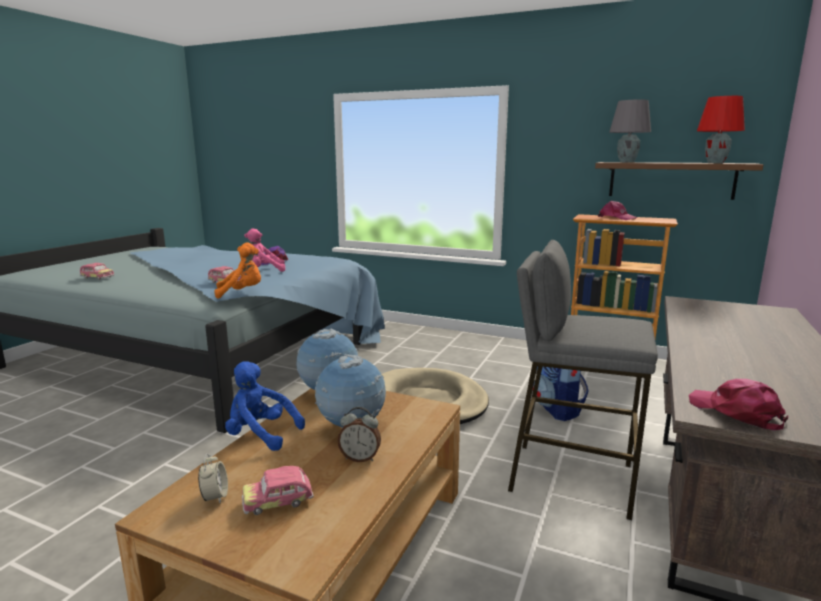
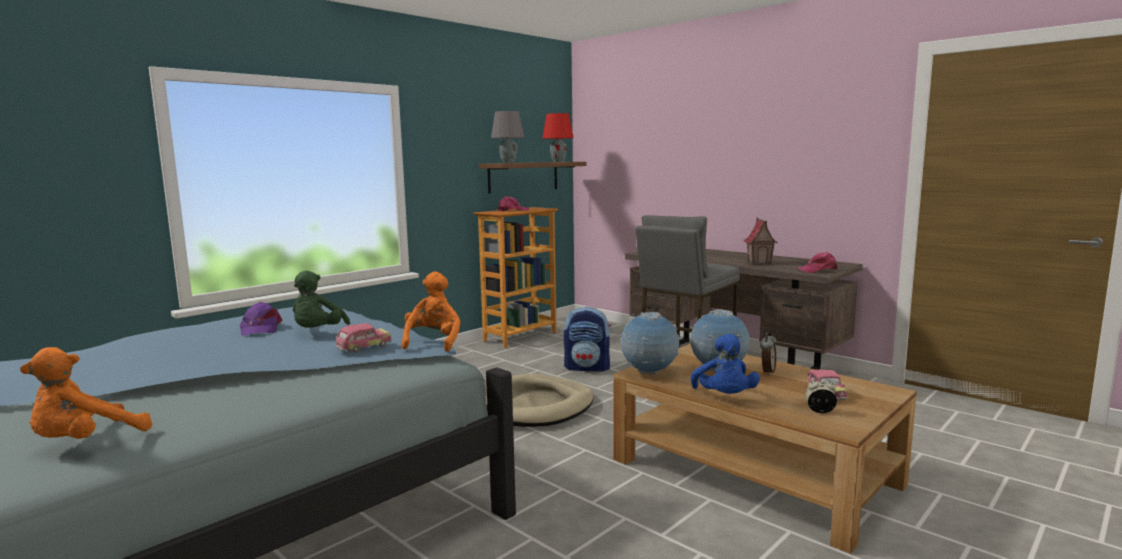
camera: 70 degrees left, 5 degrees down
toy car [80,263,114,280] -> orange plush toy [20,347,152,439]
blue plush toy [225,361,305,451] -> blue plush toy turned 45 degrees counterclockwise [691,334,760,394]
pink plush toy [244,228,286,272] -> green plush toy [293,270,350,328]
none -> toy house [744,217,778,265]

